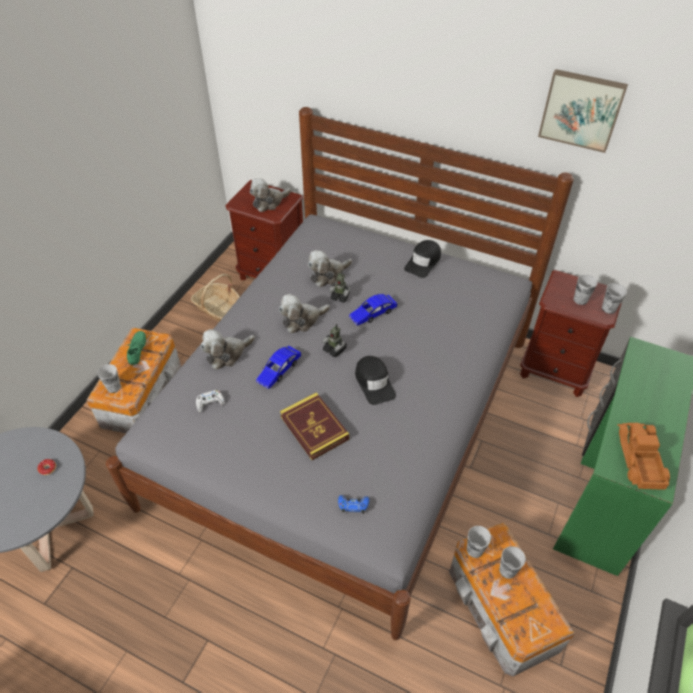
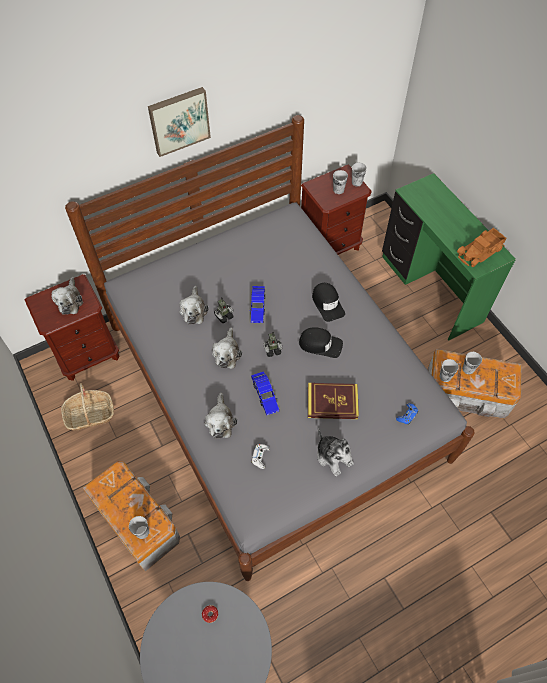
camera: 55 degrees left, 10 degrees up
green shoe [125,331,146,365] -> none
black cap [404,240,441,278] -> black cap moved to [312,283,345,322]
picture [538,69,628,153] -> picture moved to [148,87,211,157]
toy truck [618,423,670,490] -> toy truck turned 75 degrees counterclockwise [457,228,506,267]
none -> plush toy [317,429,354,477]

